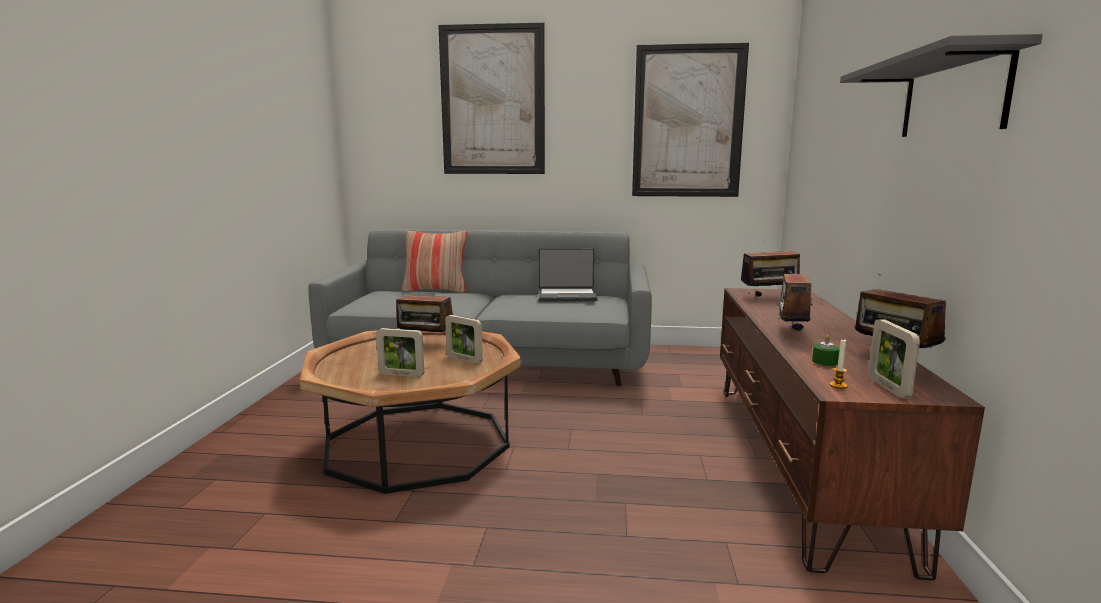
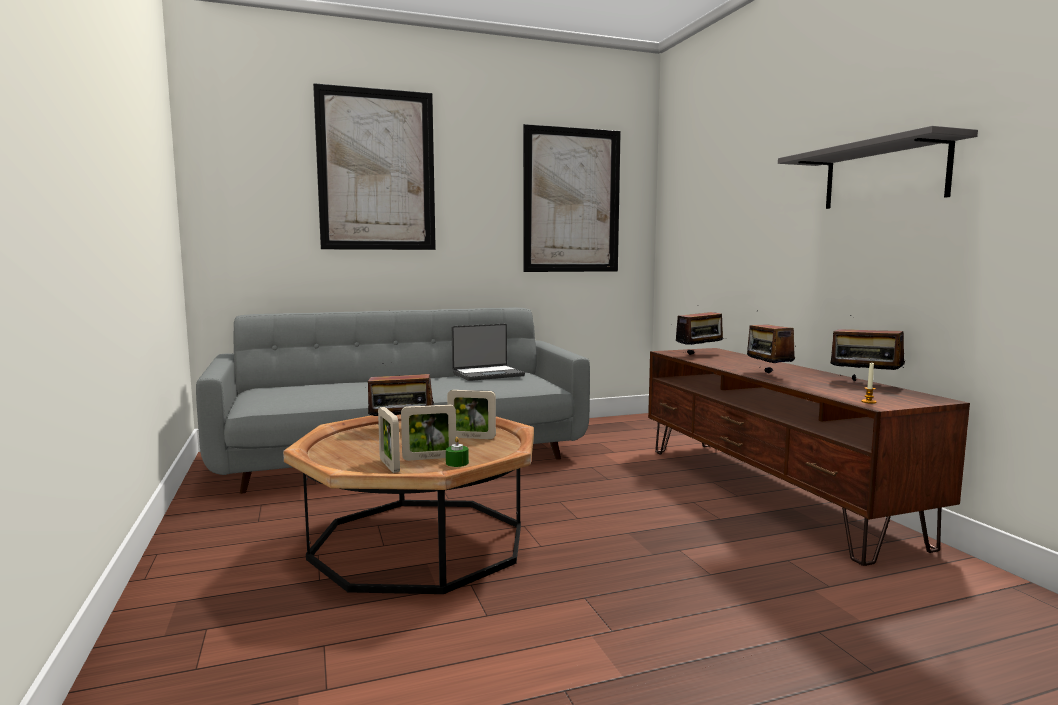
camera: 25 degrees left, 5 degrees down
pillow [401,231,468,293] -> none
green candle [812,335,839,366] -> green candle moved to [446,437,469,467]
picture frame [868,319,920,399] -> picture frame moved to [378,407,400,473]

